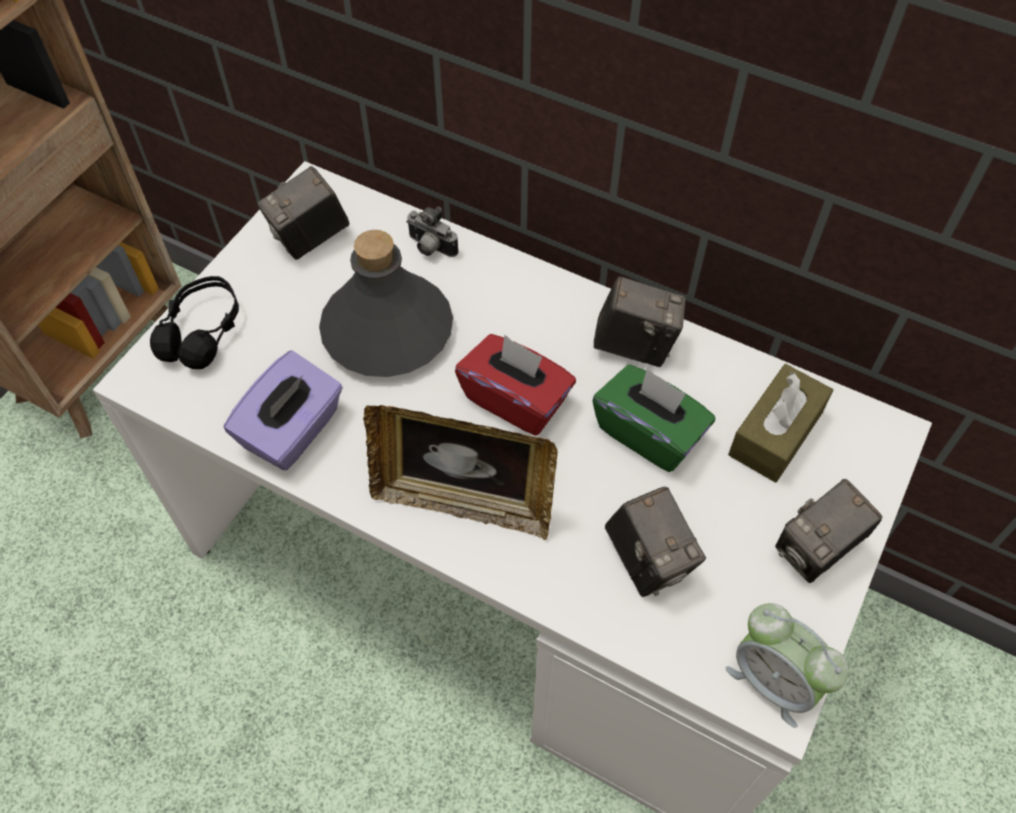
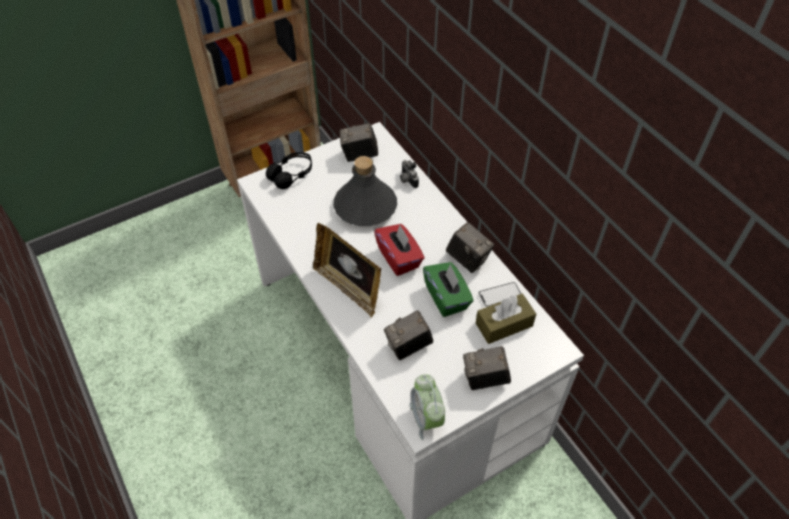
camera: 30 degrees right, 5 degrees down
purple tissue box [224,350,343,470] -> none
camera [605,486,706,597] -> camera turned 60 degrees clockwise [384,310,433,360]
none -> phone [479,282,522,307]

